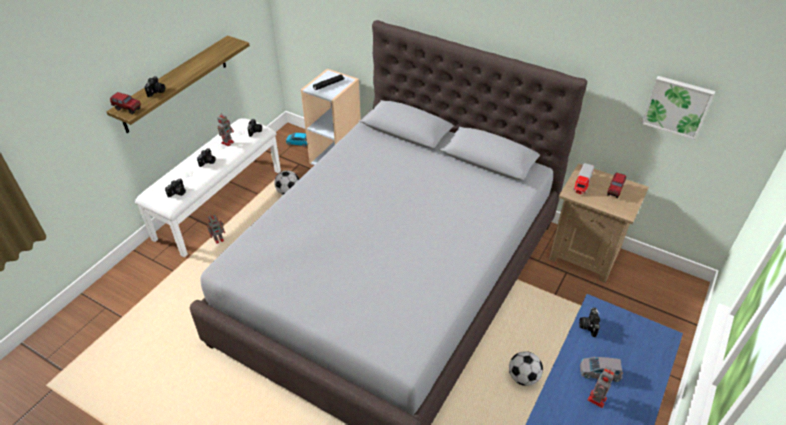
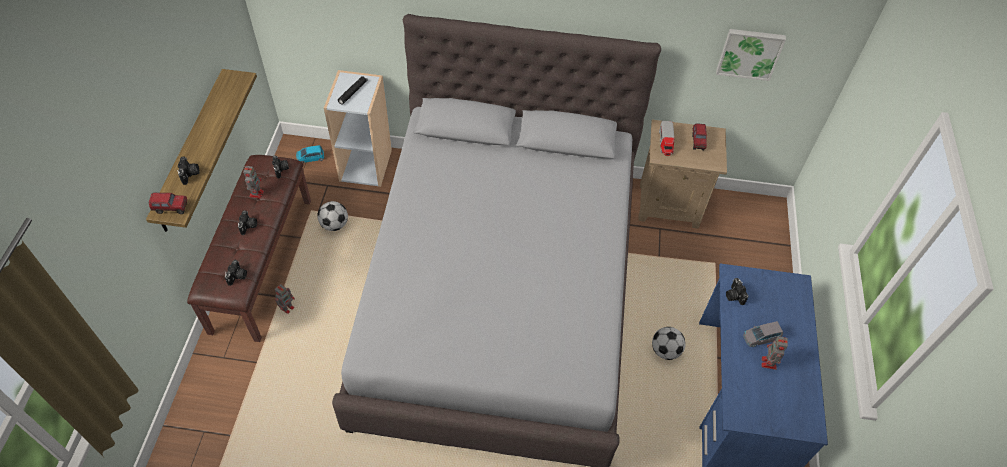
camera: 25 degrees left, 10 degrees up
white bench [135,118,281,258] -> brown bench [187,155,311,342]

